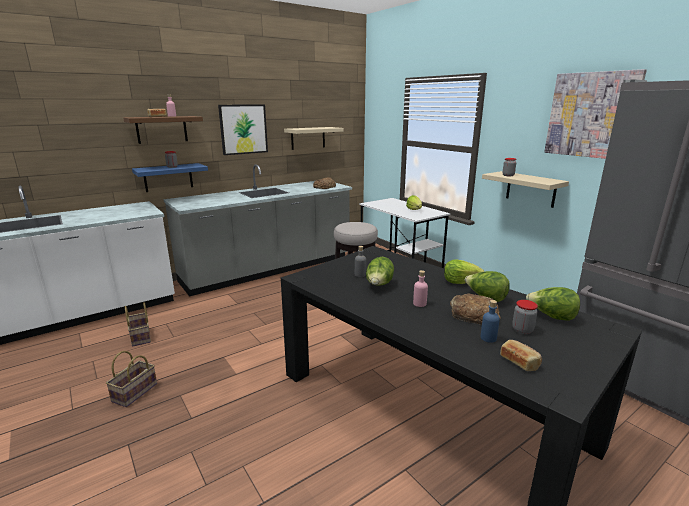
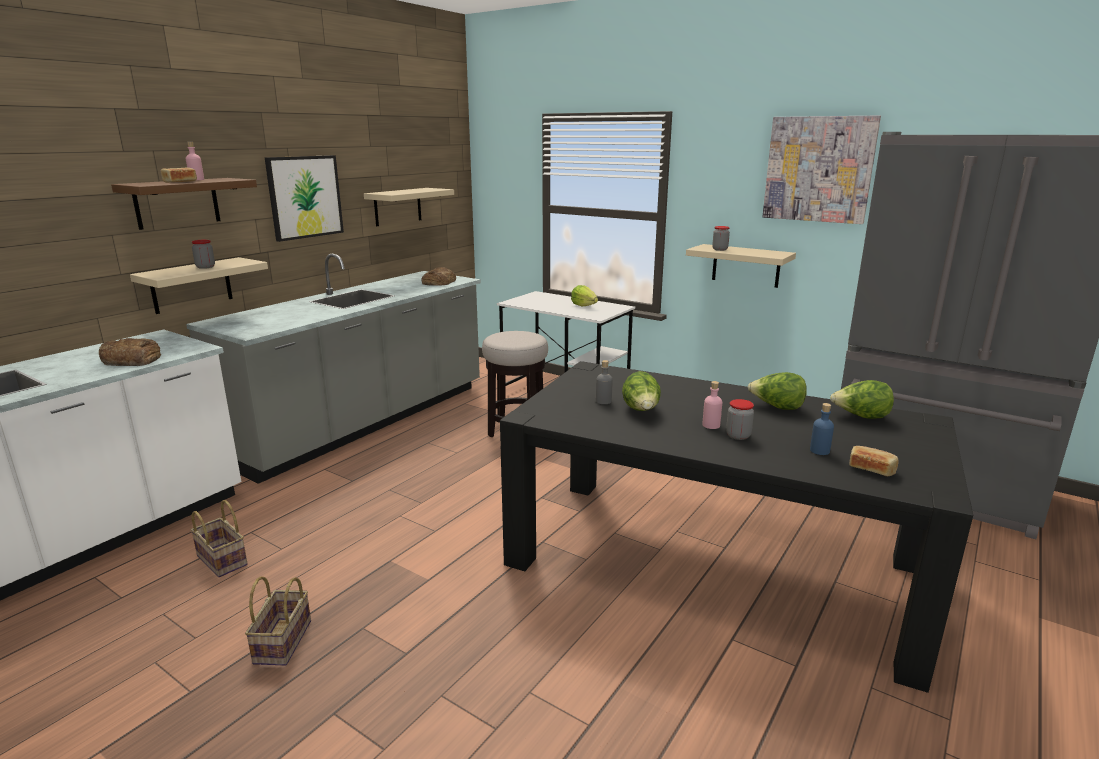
camera: 20 degrees left, 0 degrees up
blue shelf [132,163,208,192] -> beige shelf [130,257,268,314]
lettuce [444,260,484,284] -> none
bread [450,293,501,325] -> bread moved to [99,338,161,366]
jar [512,300,538,334] -> jar moved to [726,399,754,440]

